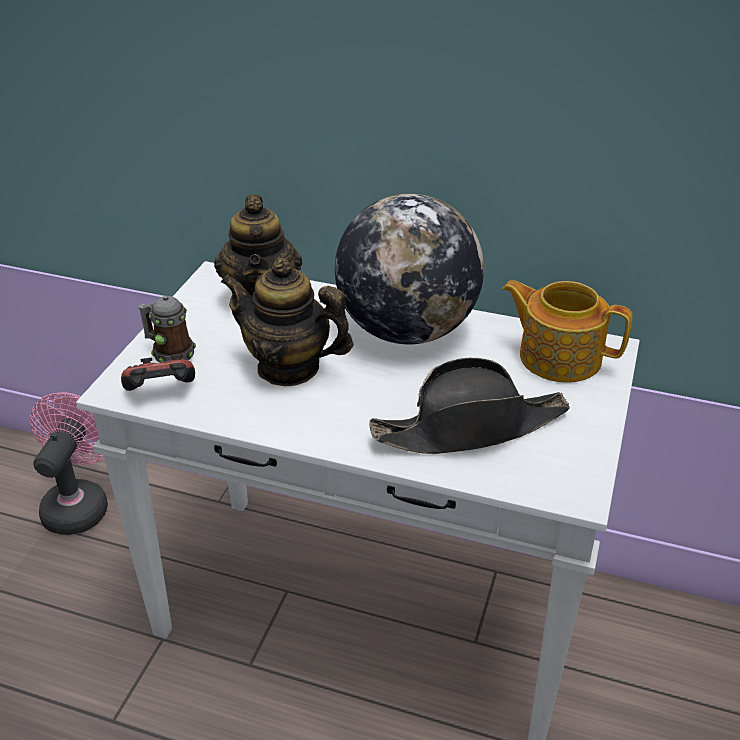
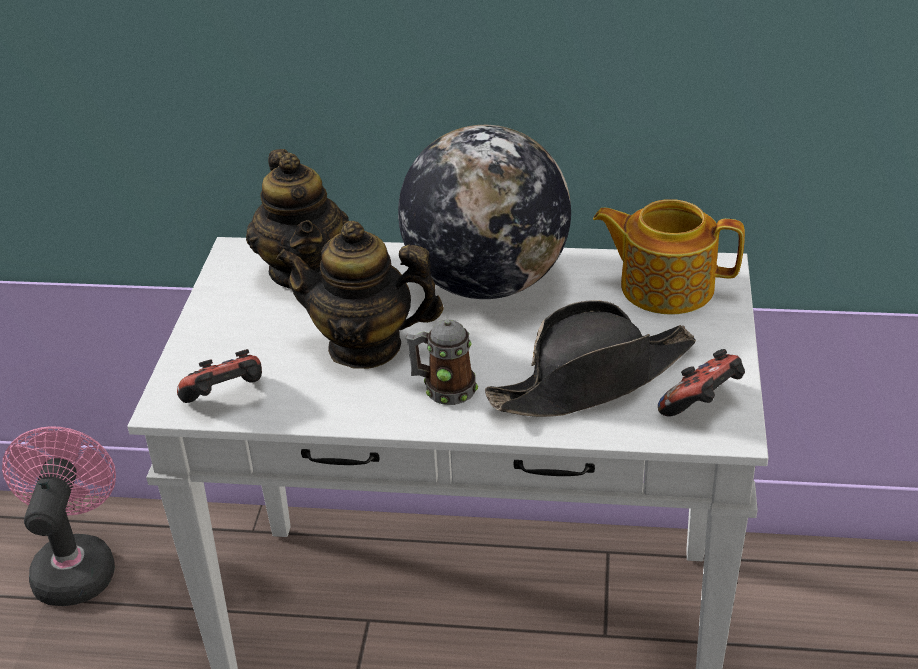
camera: 10 degrees left, 0 degrees up
mug [138,296,196,362] -> mug moved to [406,319,478,405]
none -> game controller [658,349,745,417]

